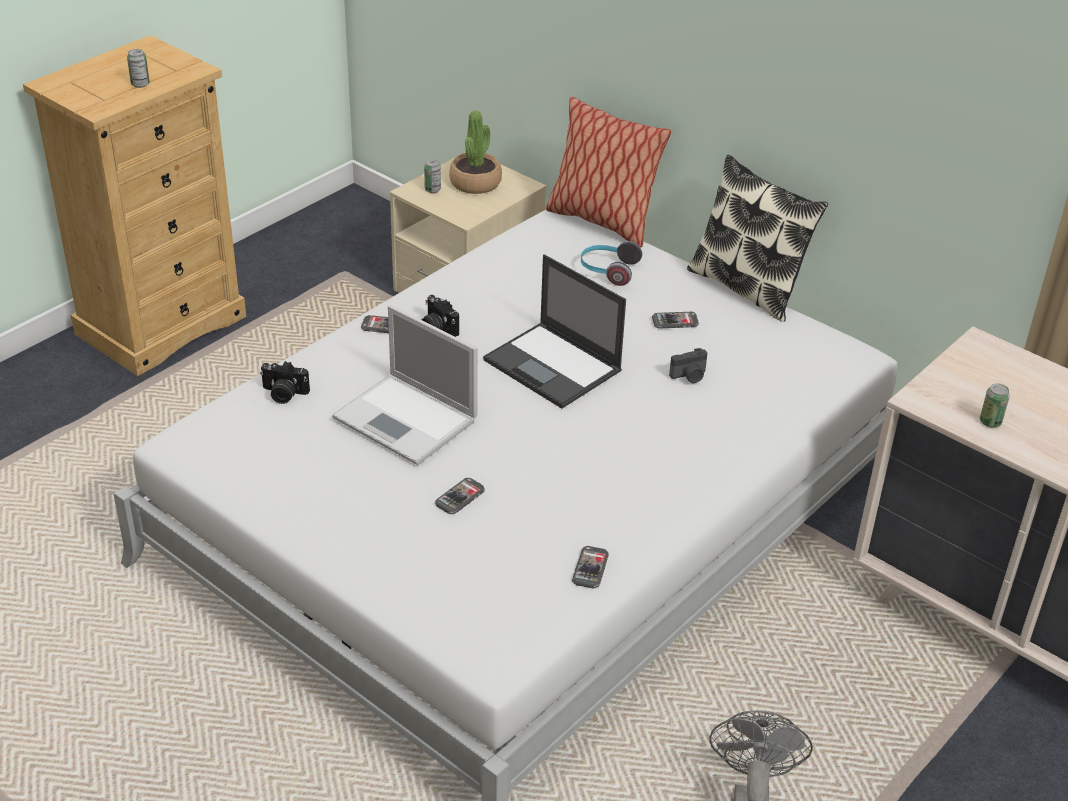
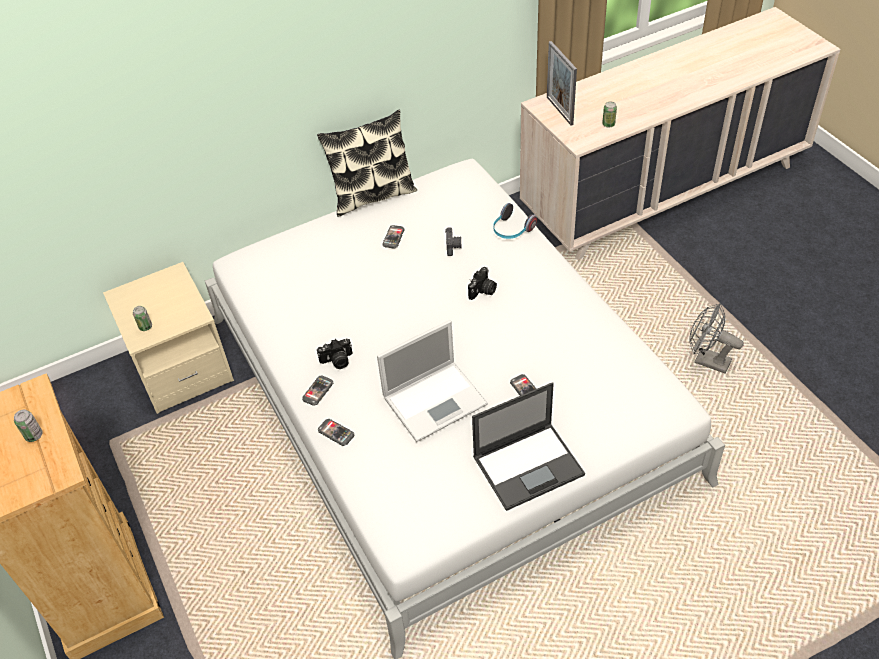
camera: 65 degrees left, 10 degrees up
camera [260,361,310,404] -> camera moved to [468,267,497,300]
potted plant [449,111,502,194] -> none
laptop [483,254,626,409] -> laptop moved to [472,382,585,511]
pillow [546,97,671,247] -> none
phone [572,546,609,589] -> phone moved to [318,419,354,446]
headphones [581,241,642,286] -> headphones moved to [493,203,537,239]
none -> picture frame [547,41,577,126]

